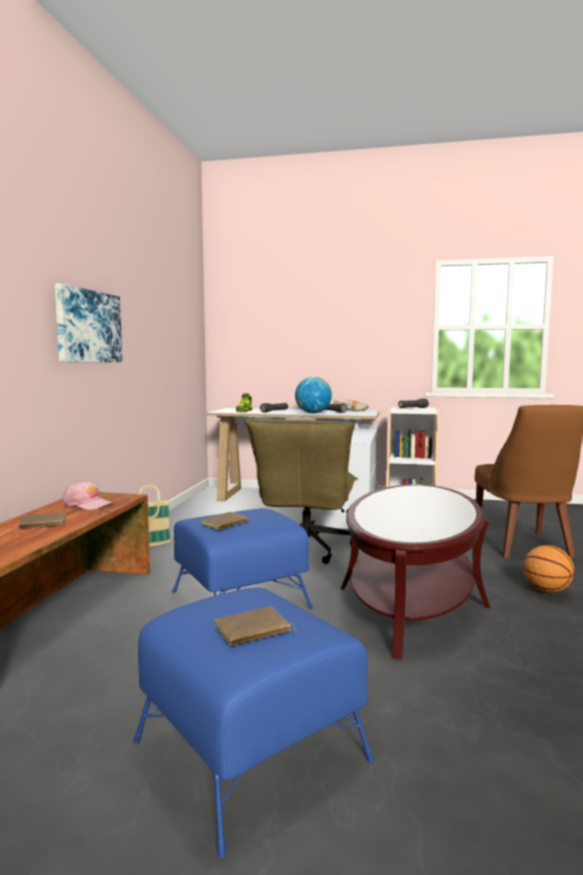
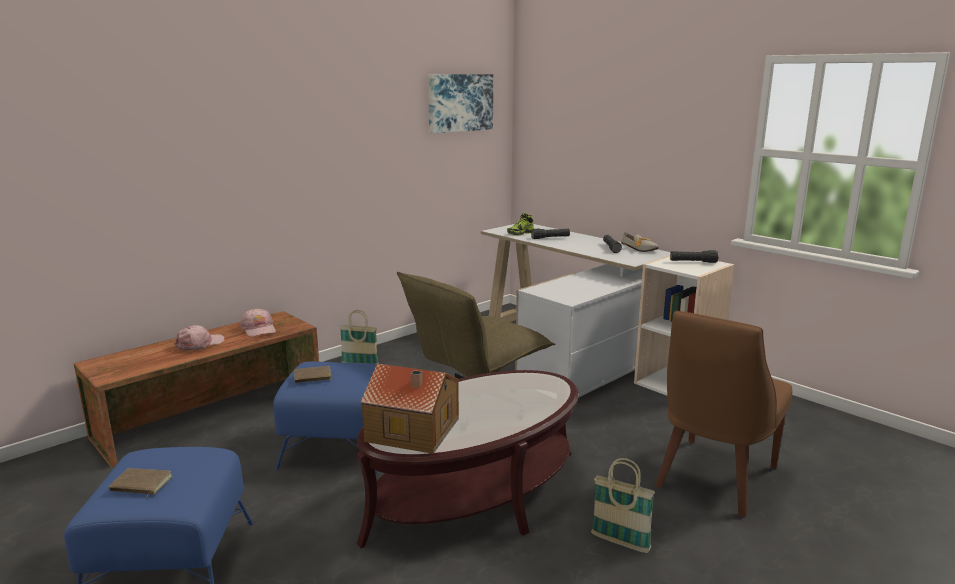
camera: 35 degrees right, 10 degrees up
brown book [18,513,66,528] -> pink cap [174,325,225,350]
picture [55,283,123,362] -> picture moved to [428,74,493,134]
globe [295,377,332,413] -> none
basketball [523,545,575,593] -> basket [591,458,655,553]
none -> toy house [361,364,459,454]

